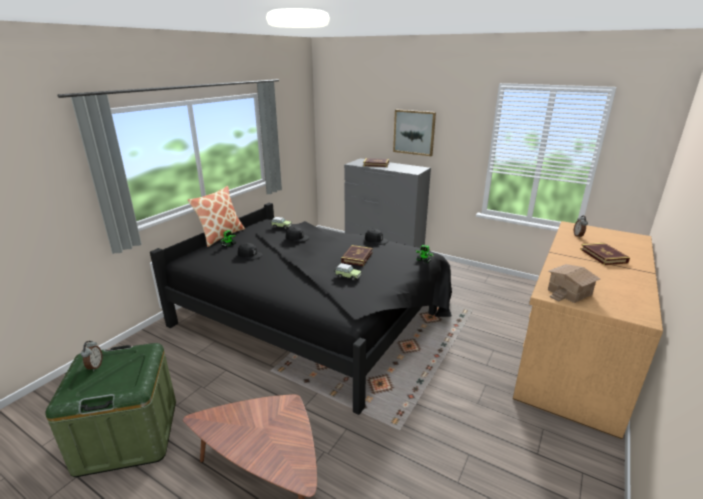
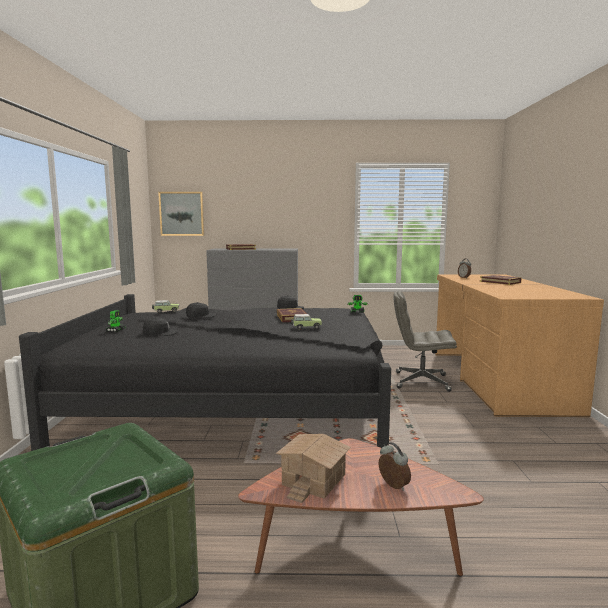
camera: 30 degrees left, 15 degrees down
alarm clock [81,341,103,372] -> alarm clock moved to [379,442,411,491]
pillow [188,186,245,247] -> none
picture [393,109,436,156] -> picture moved to [158,192,204,236]
toy house [548,264,600,303] -> toy house moved to [276,434,351,503]
none -> grey office chair [394,291,457,392]

